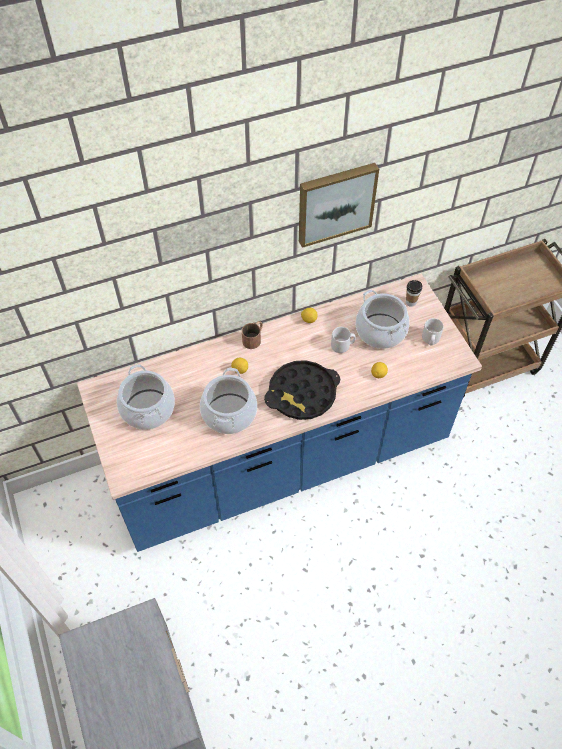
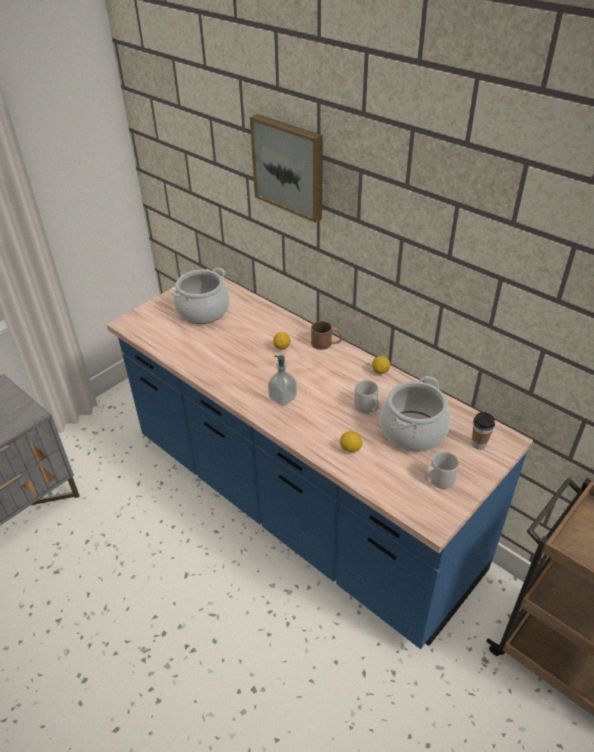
camera: 65 degrees right, 15 degrees down
cooking pot [200,368,257,434] -> none
black tray [264,360,340,420] -> soap dispenser [268,355,297,406]
picture [299,163,379,248] -> picture moved to [250,114,323,223]

